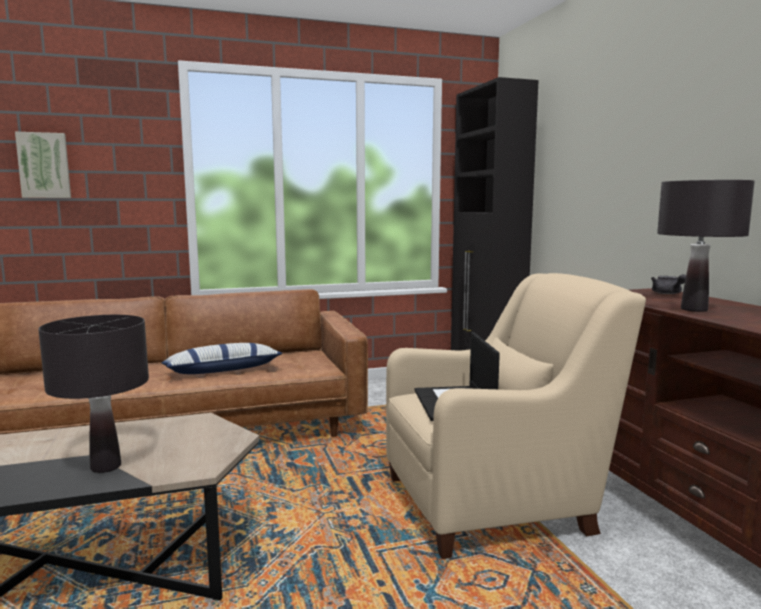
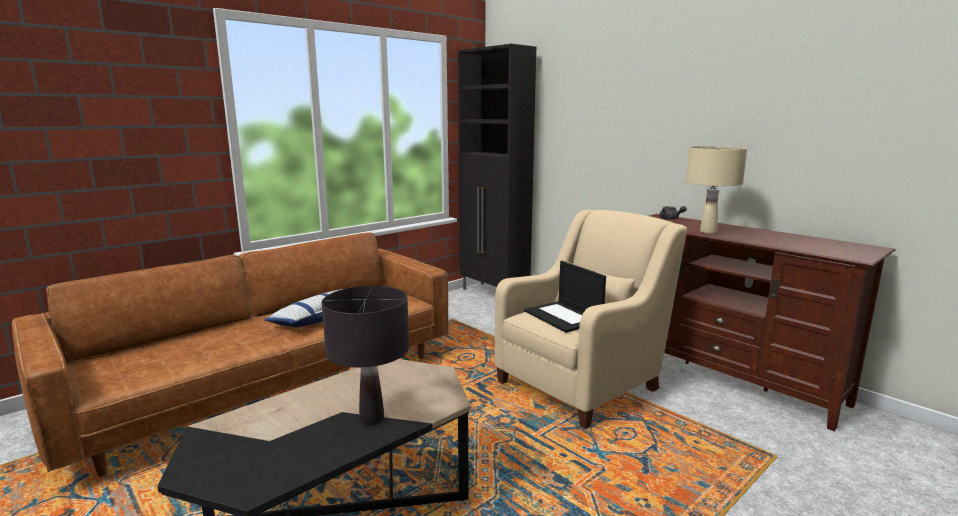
camera: 25 degrees left, 5 degrees up
picture [15,132,71,198] -> none
black table lamp [657,180,755,312] -> beige table lamp [686,146,747,234]

